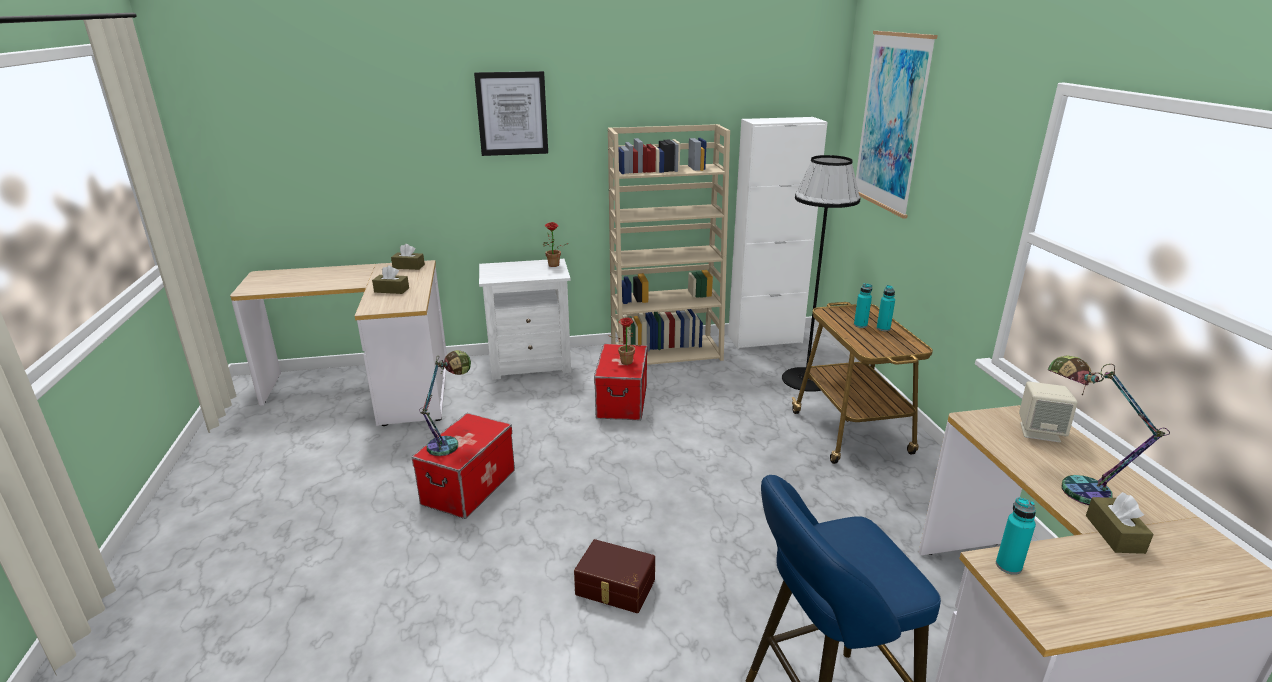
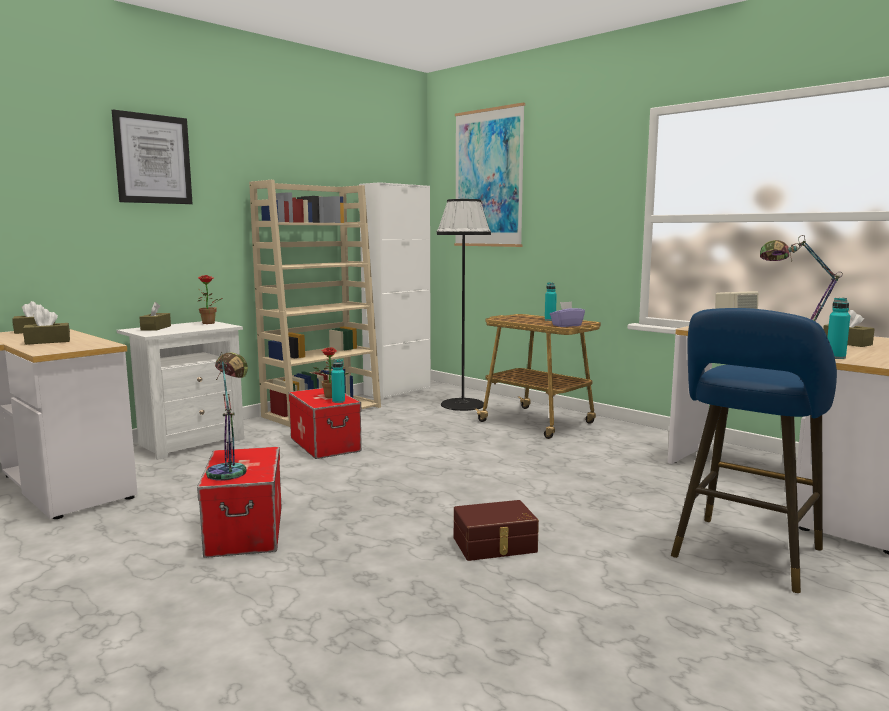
camera: 35 degrees left, 15 degrees down
turquoise bottle [854,283,872,328] -> turquoise bottle moved to [331,359,345,403]
none -> brown tissue box [139,302,171,331]
none -> purple tissue box [550,301,585,327]

